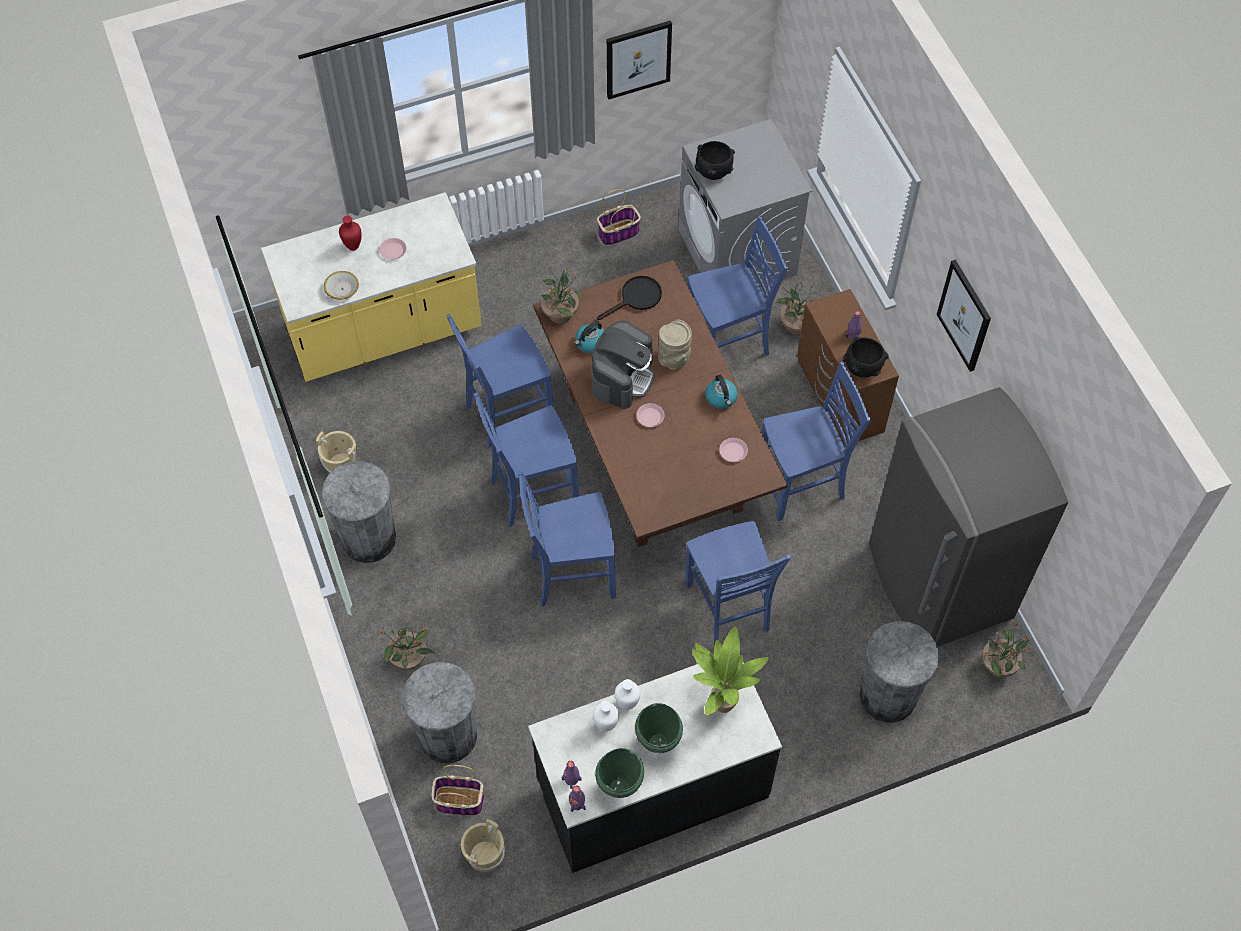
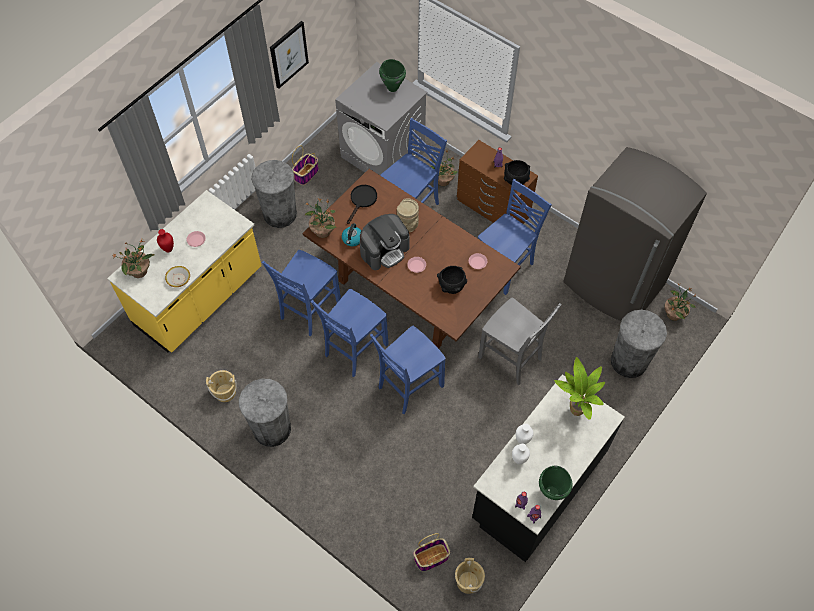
camera: 30 degrees left, 0 degrees up
potted plant [379,622,436,670] -> potted plant moved to [112,239,155,278]
grey trash can [402,662,477,763] -> grey trash can moved to [251,160,297,228]
coffee machine [591,321,655,409] -> coffee machine turned 60 degrees clockwise [360,214,409,270]
green cooking pot [635,703,683,753] -> green cooking pot moved to [379,59,406,92]
blue chair [685,521,791,646] -> grey chair [478,298,562,385]
black bowl [695,141,735,180] -> black bowl moved to [437,266,467,294]
kettle [705,375,738,409] -> none
picture [937,260,991,372] -> none

